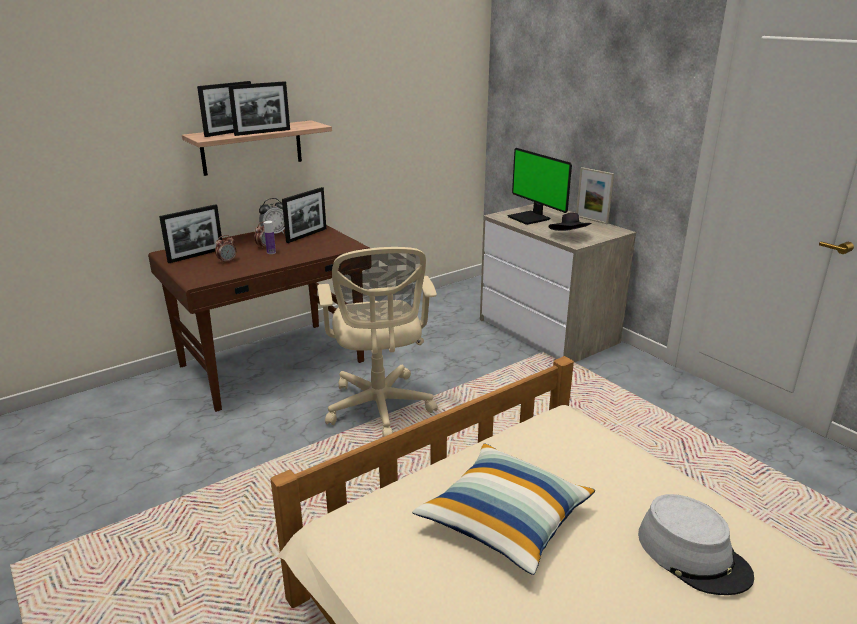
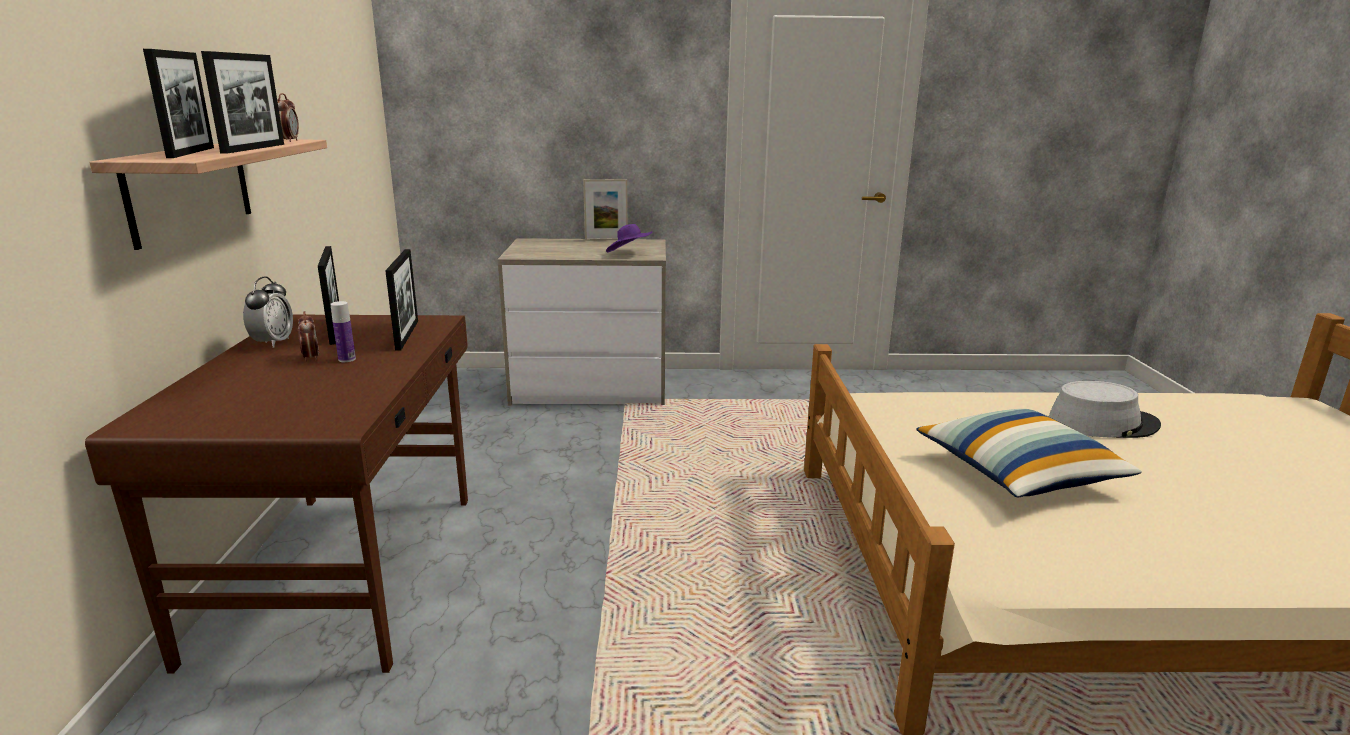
camera: 55 degrees left, 5 degrees down
picture frame [159,204,222,263] -> picture frame moved to [385,249,418,351]
alarm clock [215,235,236,264] -> alarm clock moved to [277,93,299,142]
beige office chair [317,247,438,437] -> none
monitor [508,148,572,225] -> none
black hat [548,213,592,231] -> purple hat [606,224,652,252]

